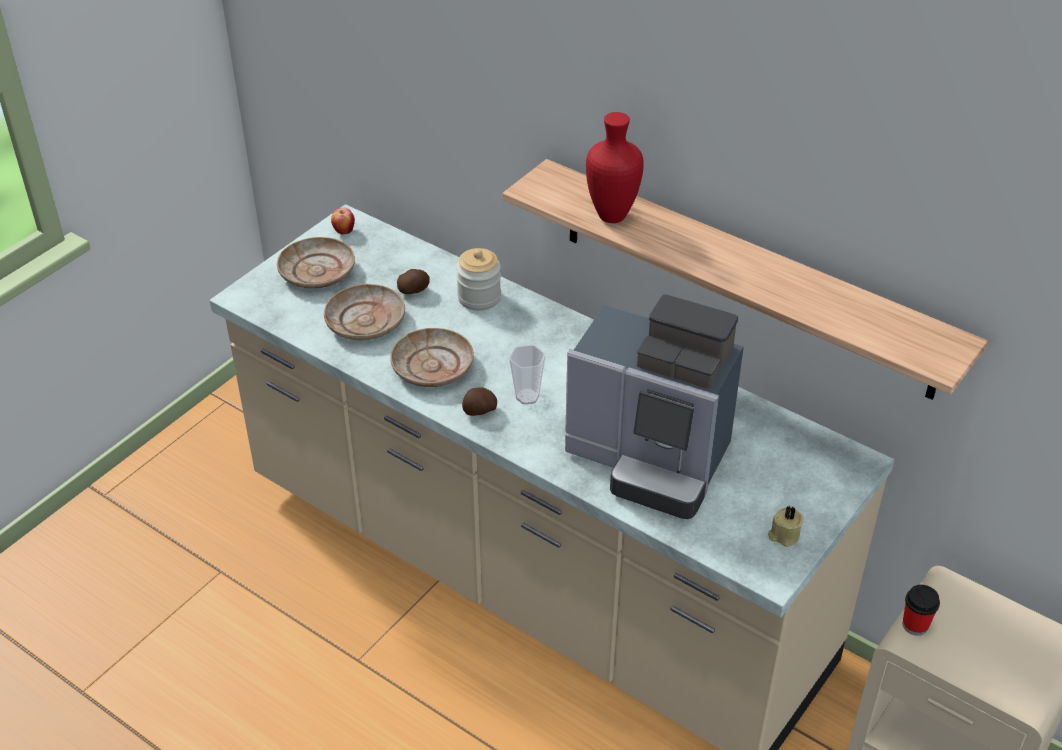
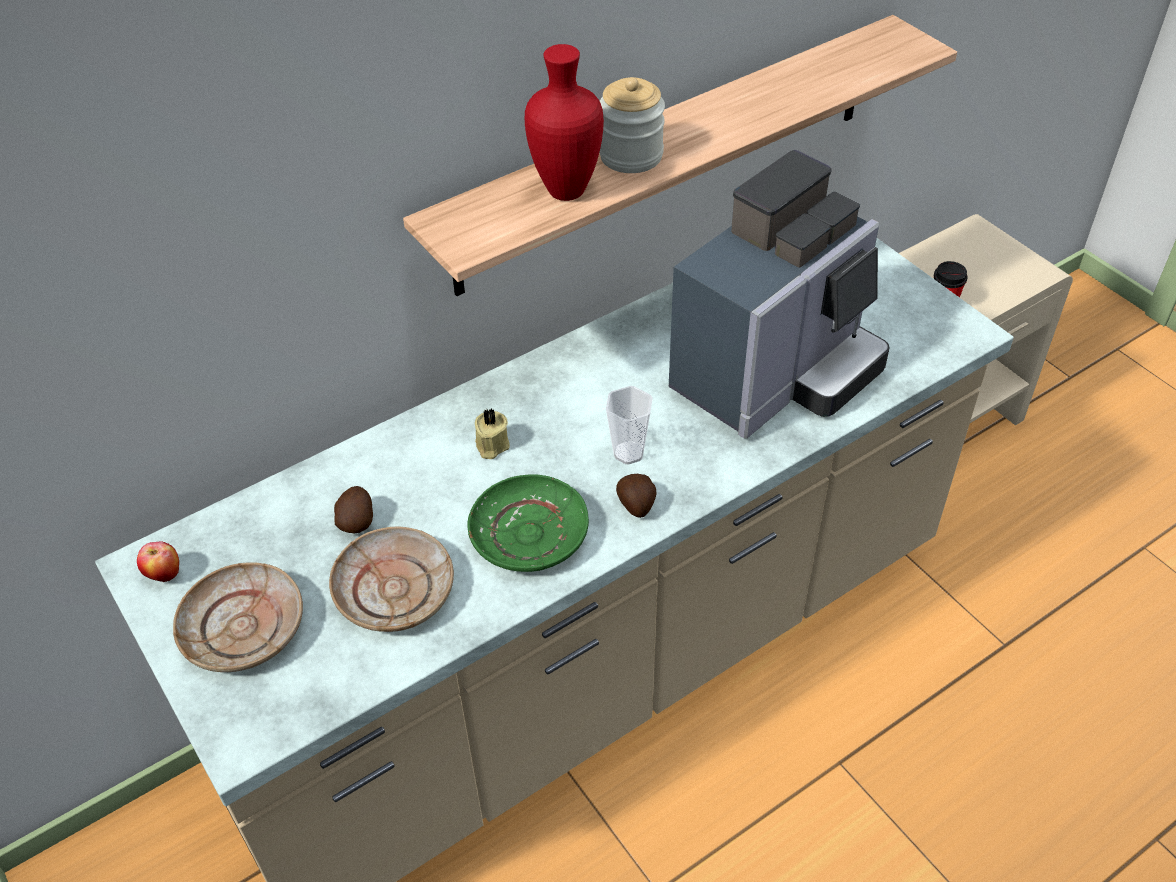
camera: 70 degrees left, 5 degrees up
beige plate [390,328,474,387] -> green plate [467,474,589,572]
jar [456,248,501,311] -> jar moved to [599,77,665,173]
beige candle [768,506,803,547] -> beige candle moved to [475,408,510,459]

